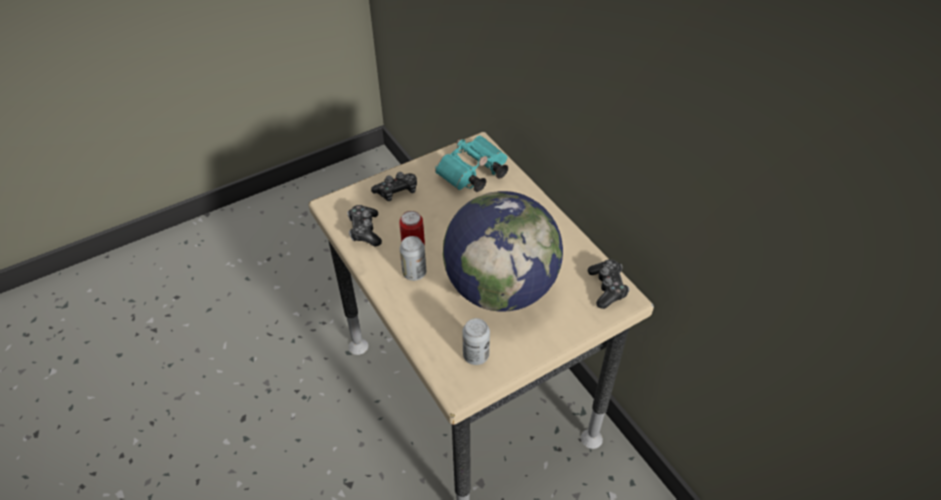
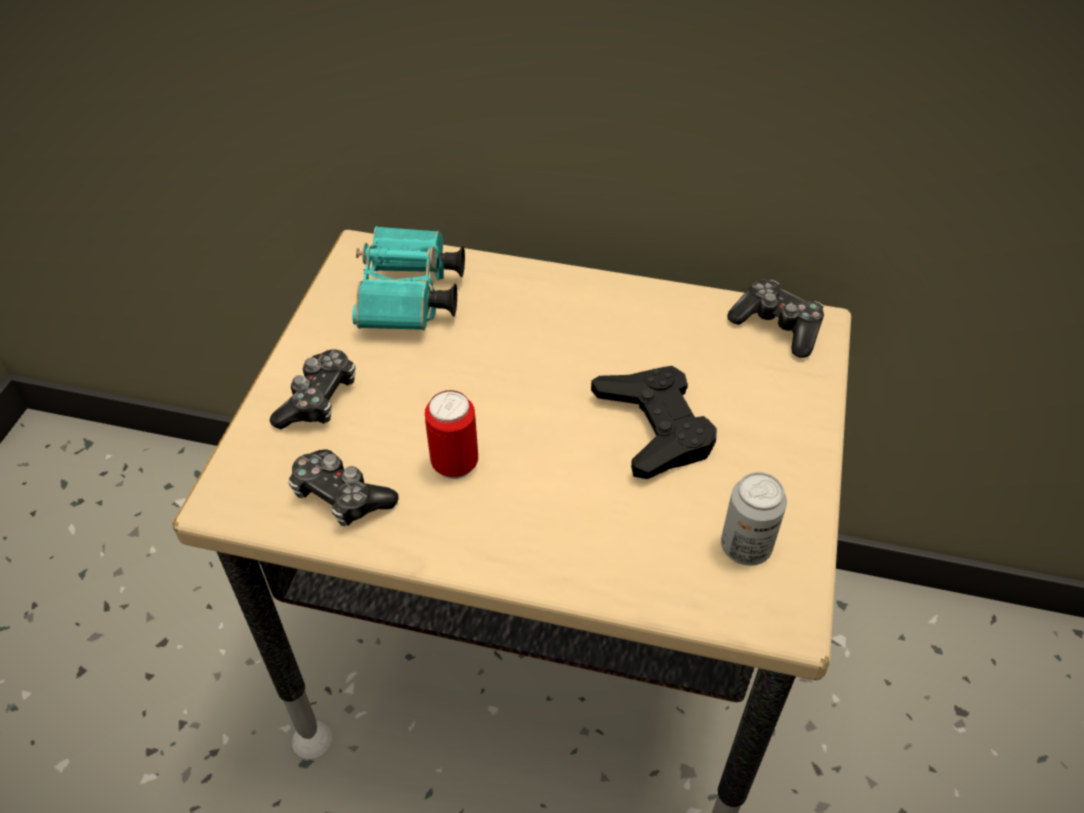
camera: 45 degrees left, 0 degrees up
can [400,236,426,281] -> none
globe [443,191,563,312] -> black game controller [591,366,717,479]

